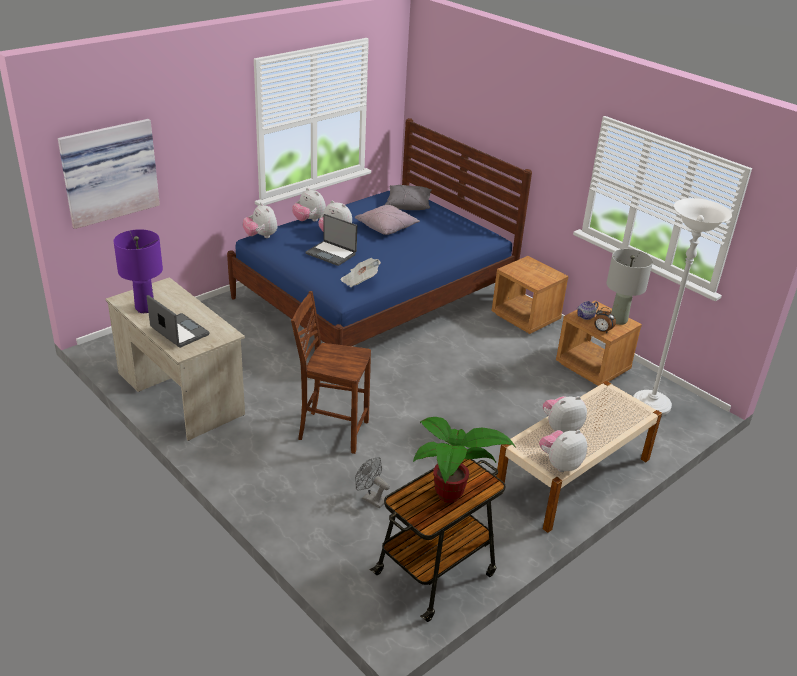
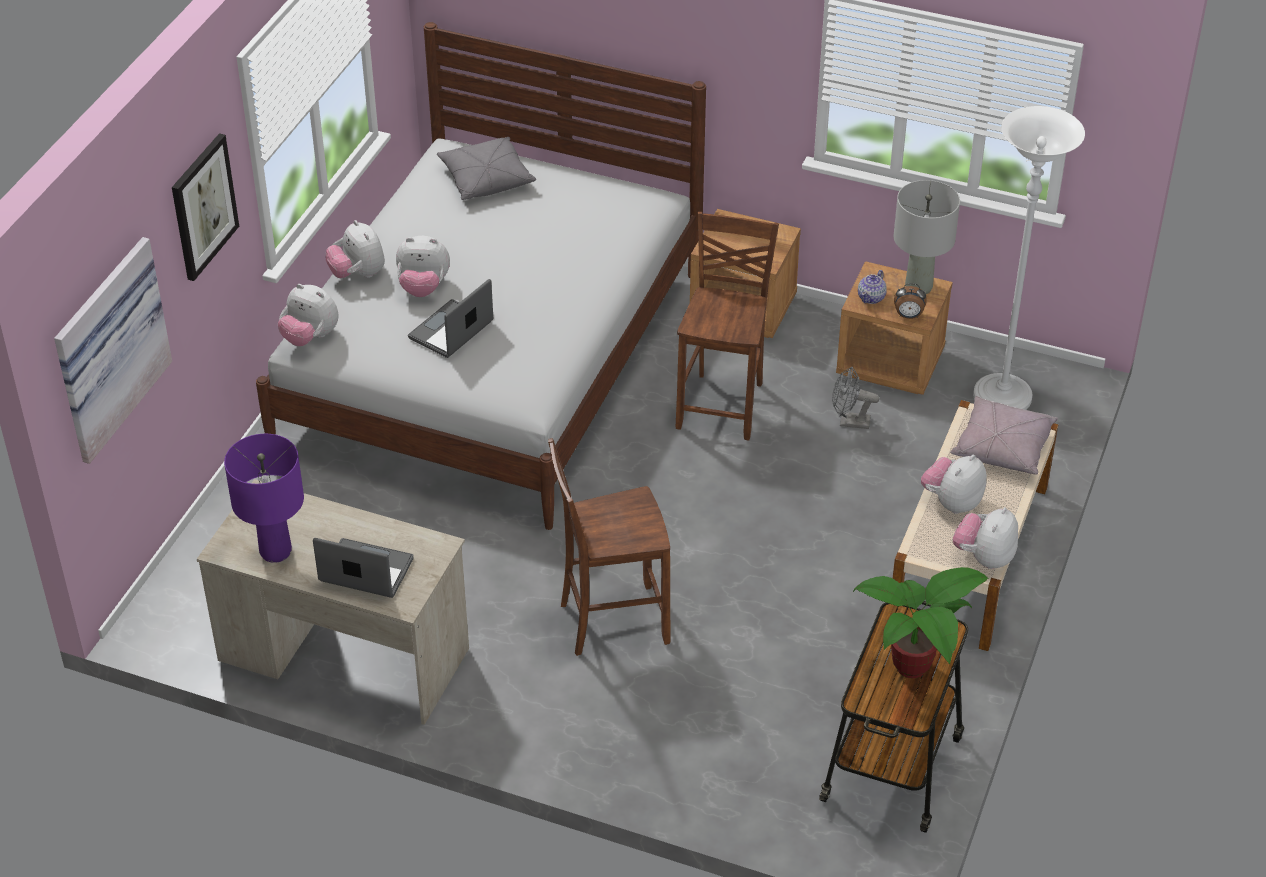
camera: 25 degrees left, 10 degrees up
blue bed [227,118,532,346] -> white bed [256,22,706,530]
plush toy [292,188,326,221] -> plush toy turned 45 degrees clockwise [326,220,385,278]
laptop [305,214,357,266] -> laptop turned 120 degrees clockwise [408,279,493,358]
newspaper [341,258,381,287] -> none
purple pillow [355,205,420,235] -> purple pillow moved to [950,396,1058,475]
grey fan [355,457,390,509] -> grey fan moved to [832,367,879,429]
none -> picture [172,133,239,281]
none -> brown chair [676,212,779,441]

